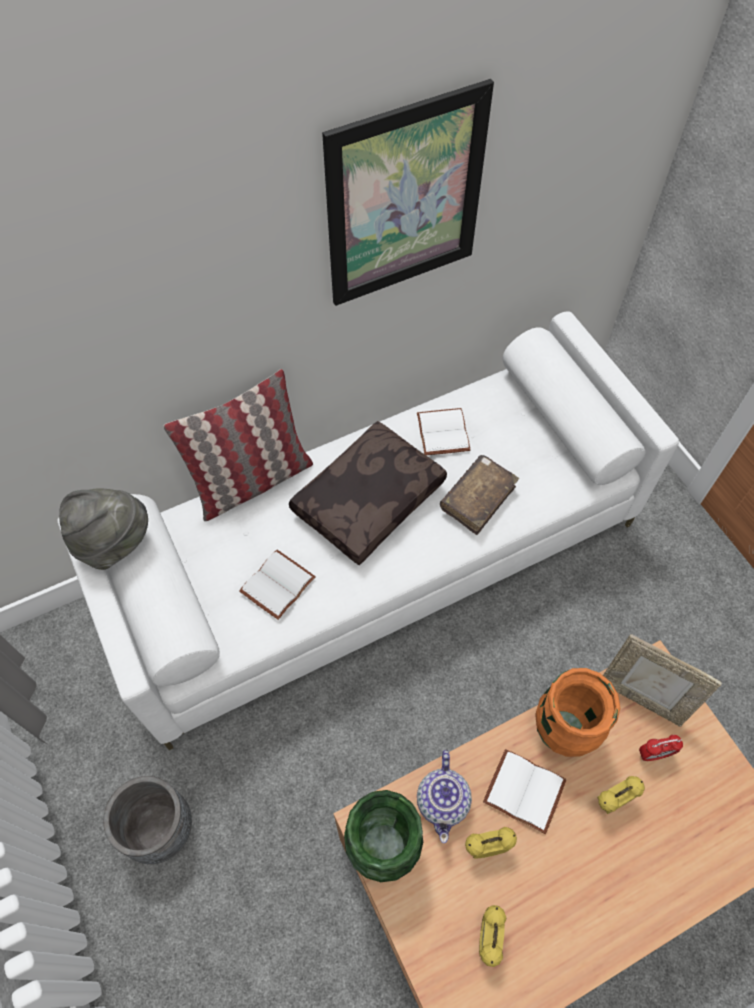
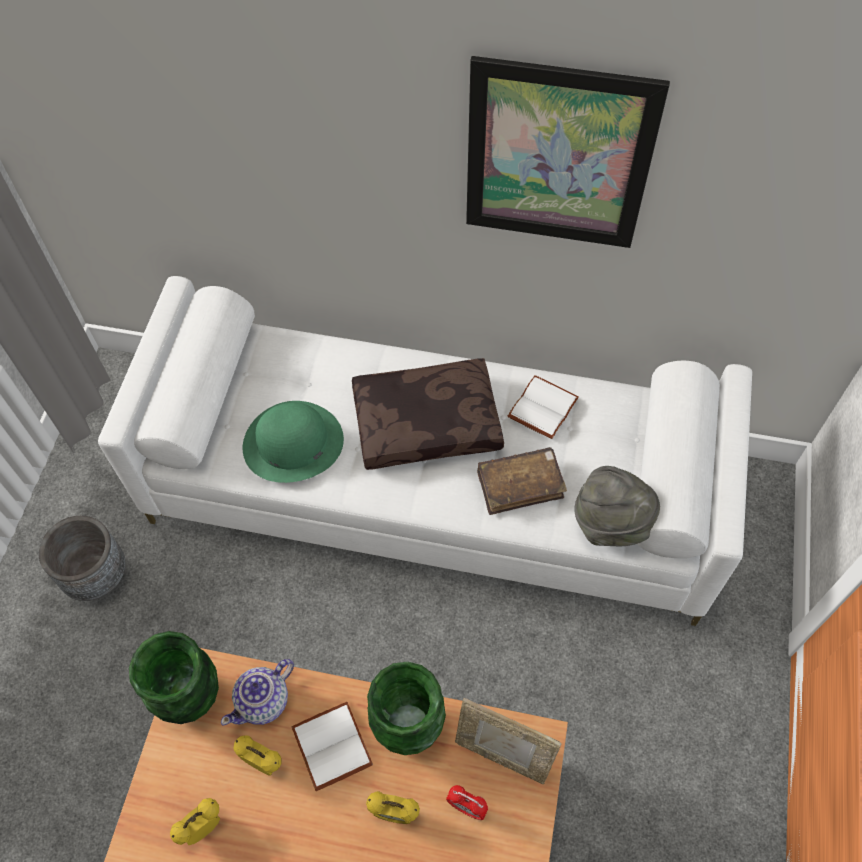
camera: 40 degrees right, 0 degrees up
grey hat [59,489,148,570] -> grey hat moved to [574,466,660,546]
pillow [164,369,313,521] -> none
white book [239,550,316,620] -> green hat [243,401,344,483]
orange vase [535,668,620,757] -> green vase [367,661,446,755]
picture frame [603,634,722,727] -> picture frame turned 45 degrees counterclockwise [455,698,562,784]

